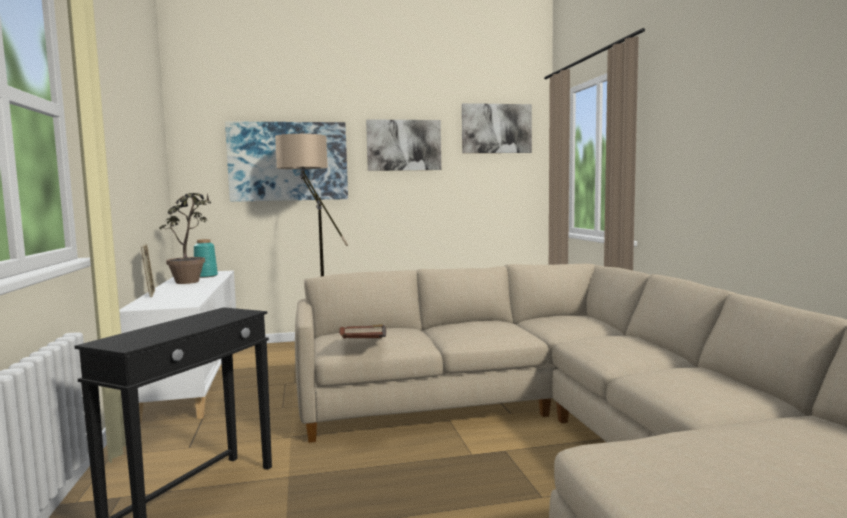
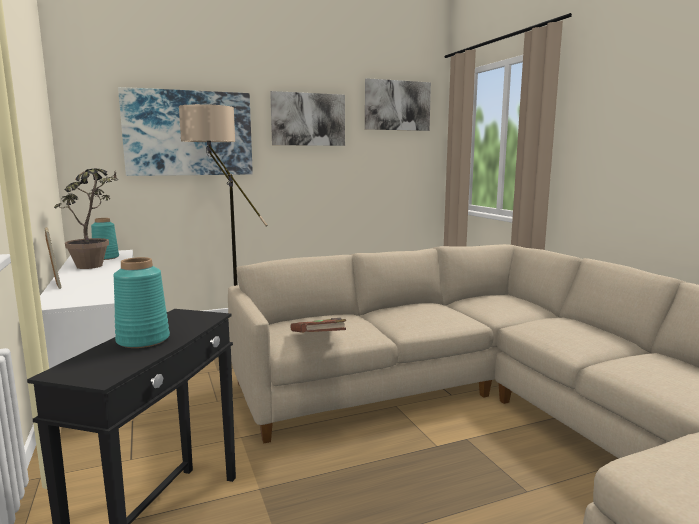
camera: 10 degrees left, 5 degrees up
none -> turquoise vase [113,257,170,348]

